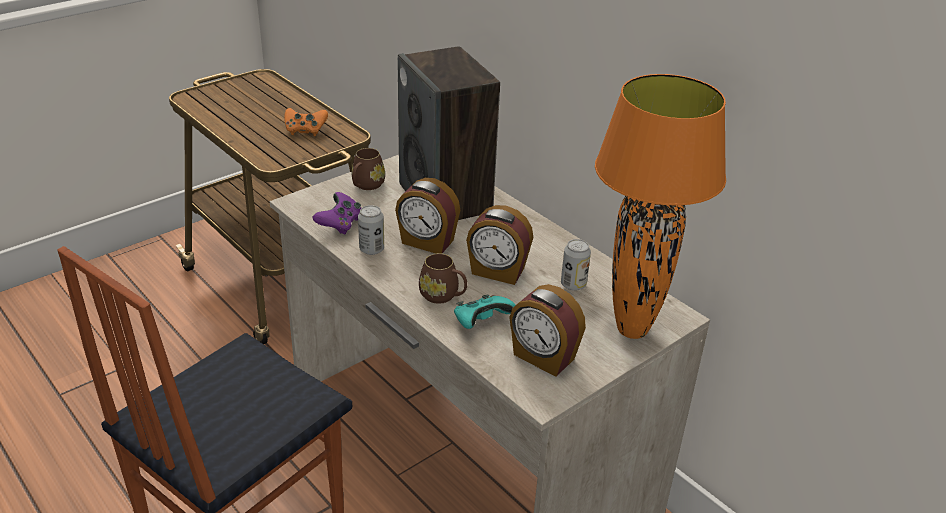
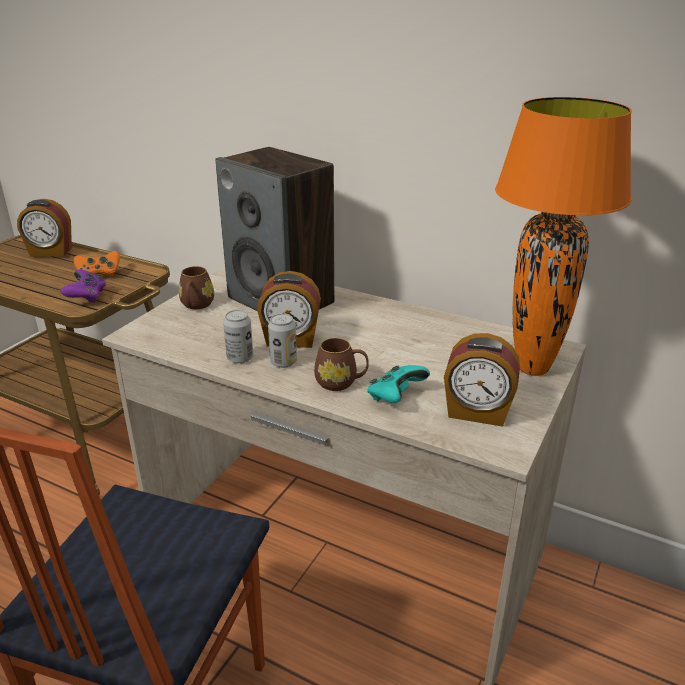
camera: 20 degrees left, 5 degrees down
purple game controller [312,192,361,235] -> purple game controller moved to [61,270,106,303]
alarm clock [466,205,533,285] -> alarm clock moved to [17,199,72,257]
can [561,239,591,291] -> can moved to [268,313,297,368]

